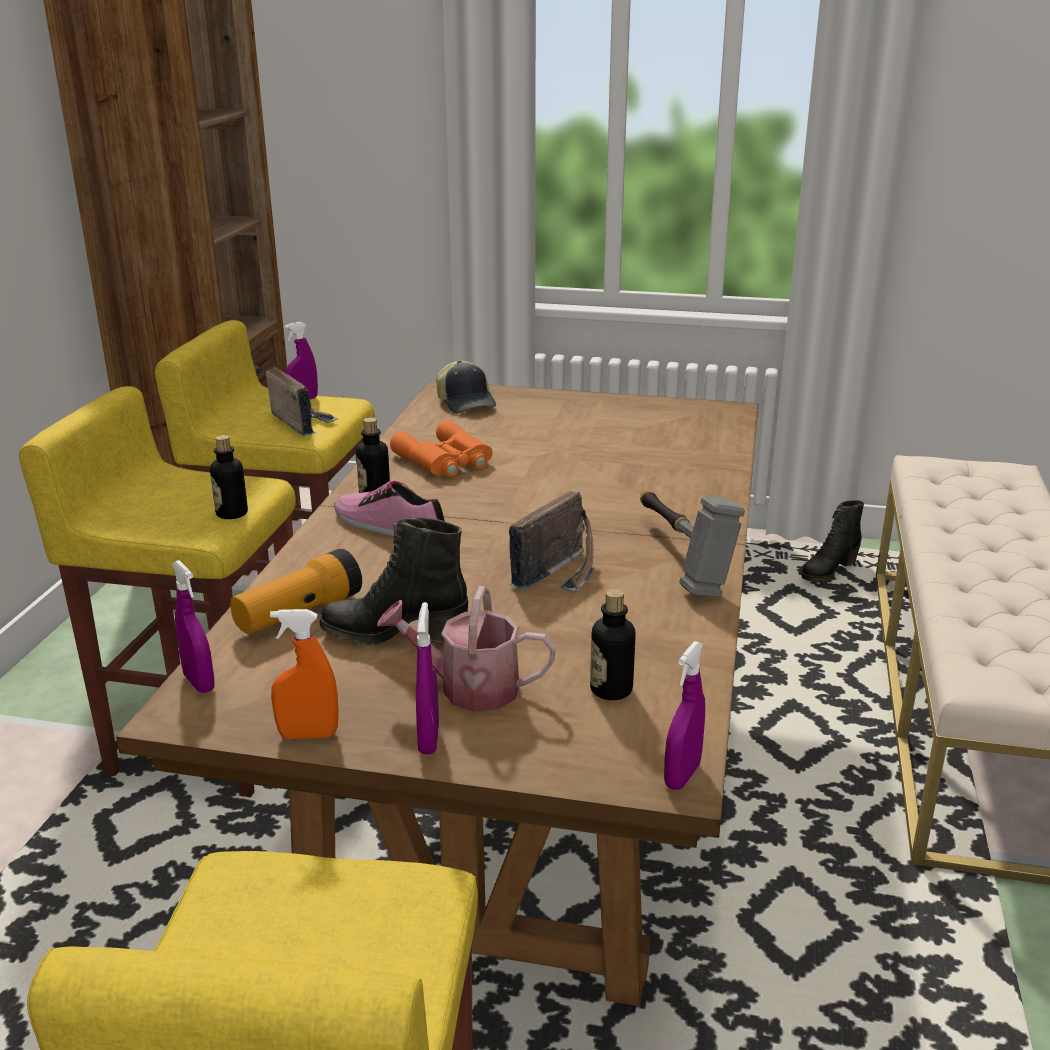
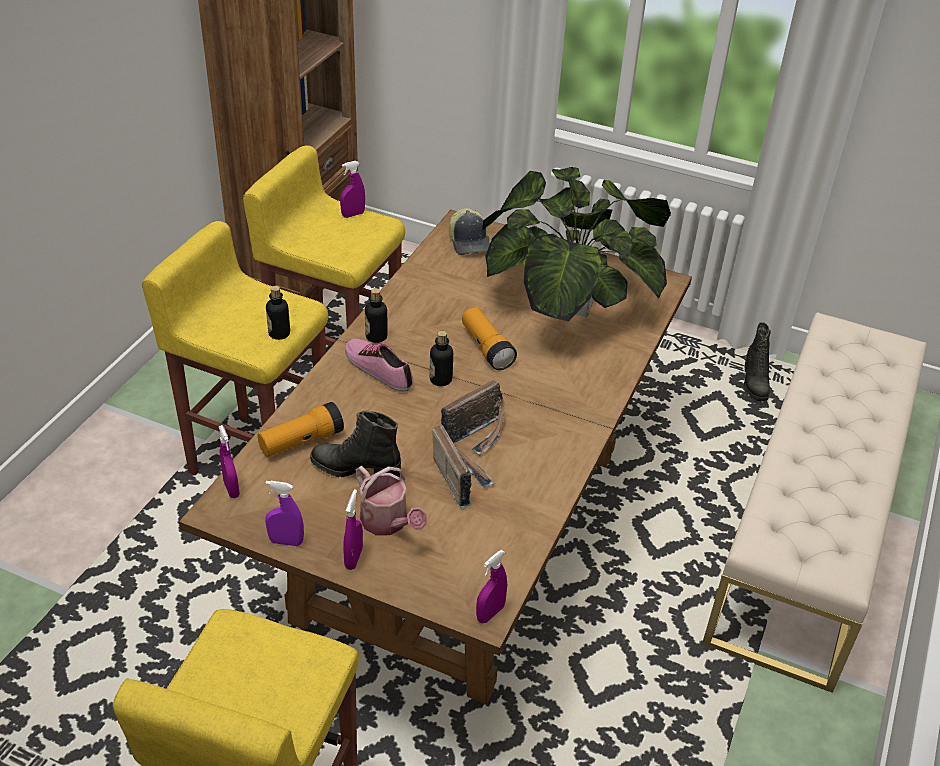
camera: 10 degrees right, 15 degrees up
radio [265,367,338,436] -> radio moved to [432,425,495,508]
orange spray bottle [270,609,339,739] -> purple spray bottle [265,481,304,546]
watering can [377,586,556,712] -> watering can turned 150 degrees counterclockwise [356,466,427,536]
orange binoculars [390,420,493,477] -> none
bottle [590,589,636,700] -> bottle moved to [430,331,453,386]
hammer [640,491,745,598] -> none
black boot [802,500,864,582] -> black boot turned 60 degrees counterclockwise [744,322,771,402]
none -> flashlight [462,307,517,370]
none -> potted plant [482,167,671,322]

